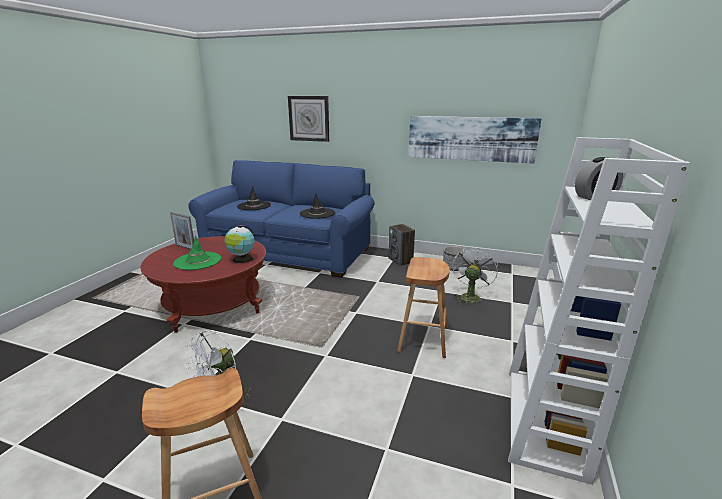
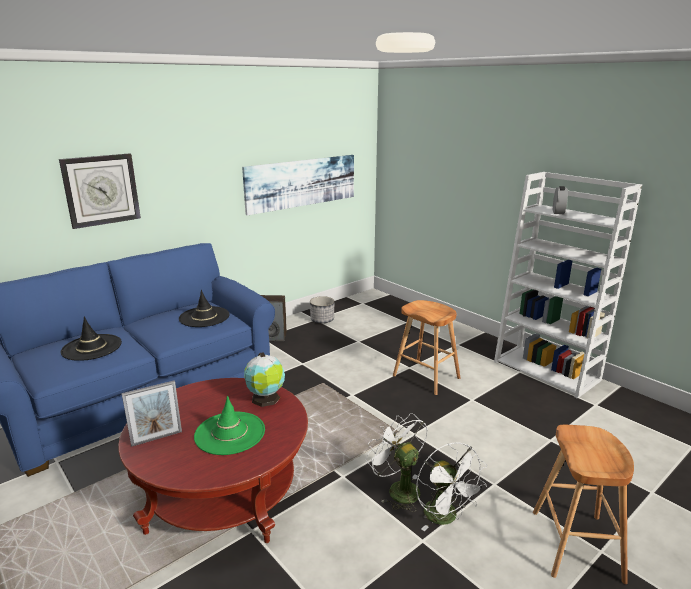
camera: 60 degrees left, 0 degrees up
white fan [452,248,498,305] -> white fan moved to [365,413,428,512]

